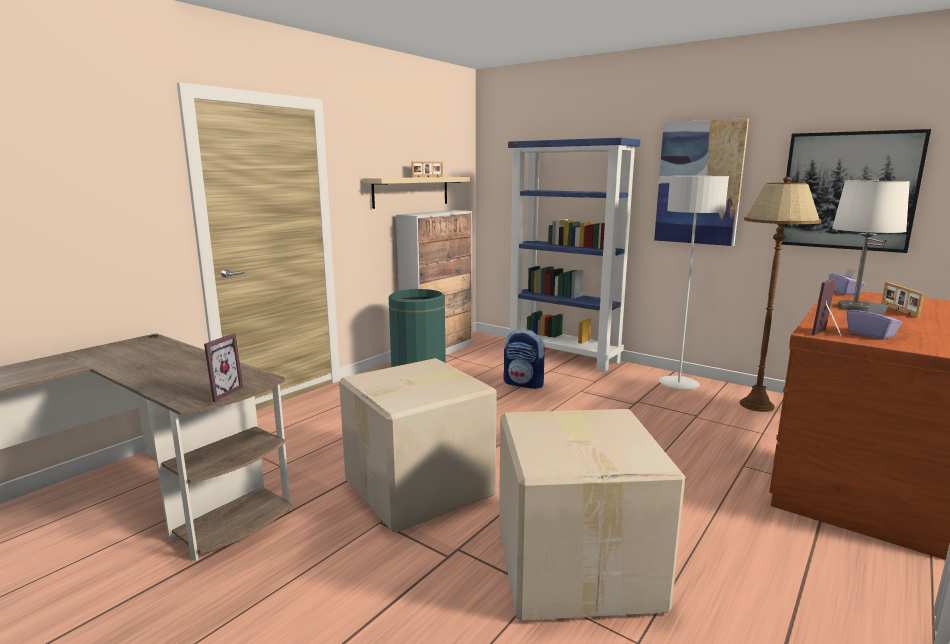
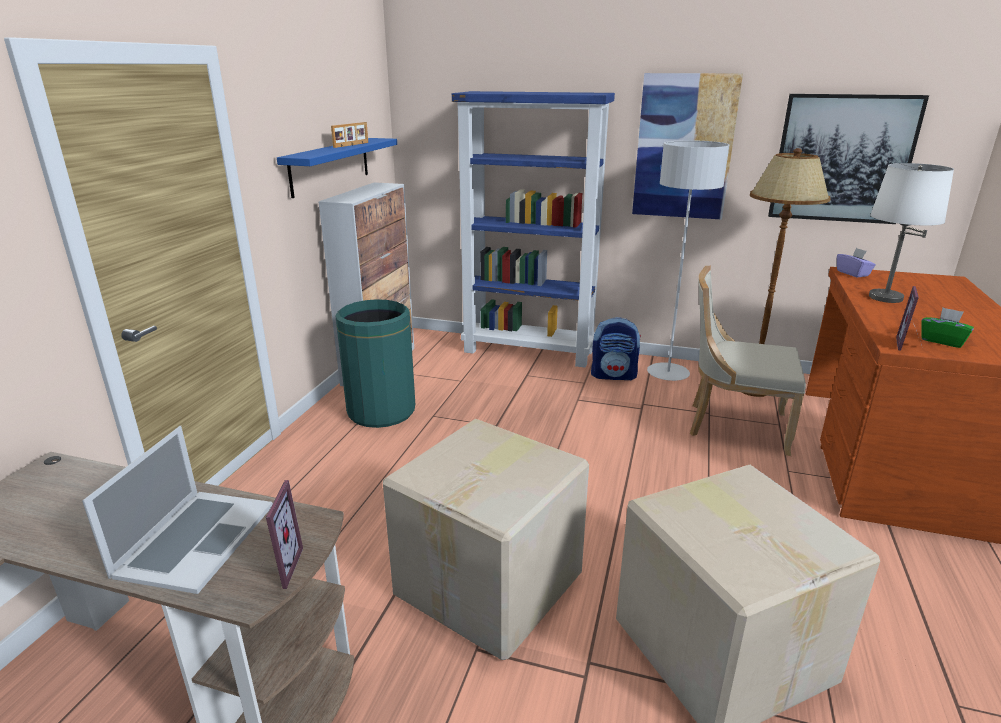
camera: 20 degrees left, 10 degrees up
beige shelf [363,177,470,209] -> blue shelf [277,138,397,198]
backpack [503,329,546,389] -> backpack moved to [591,317,641,381]
purple tissue box [847,301,902,340] -> green tissue box [921,308,974,348]
picture frame [881,282,925,318] -> none
none -> laptop [82,426,273,594]
none -> beige chair [690,266,806,456]

